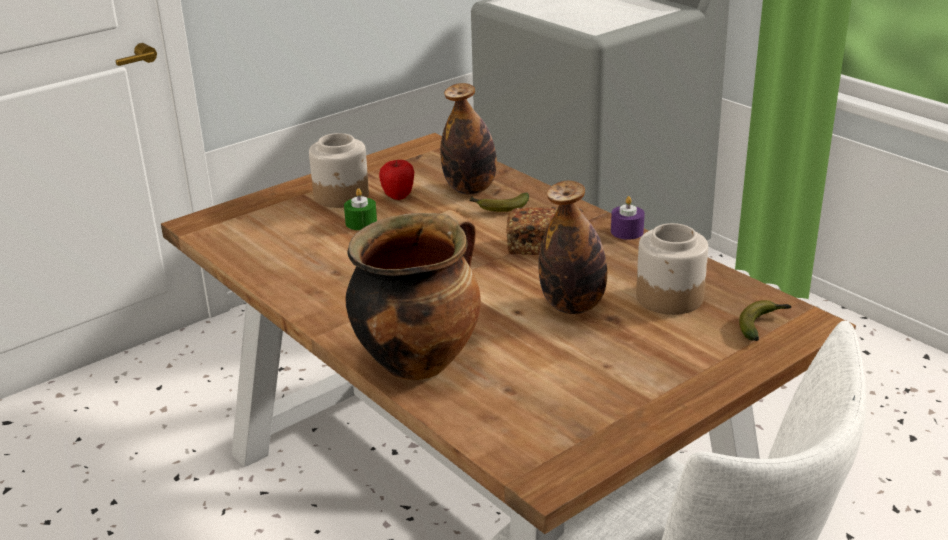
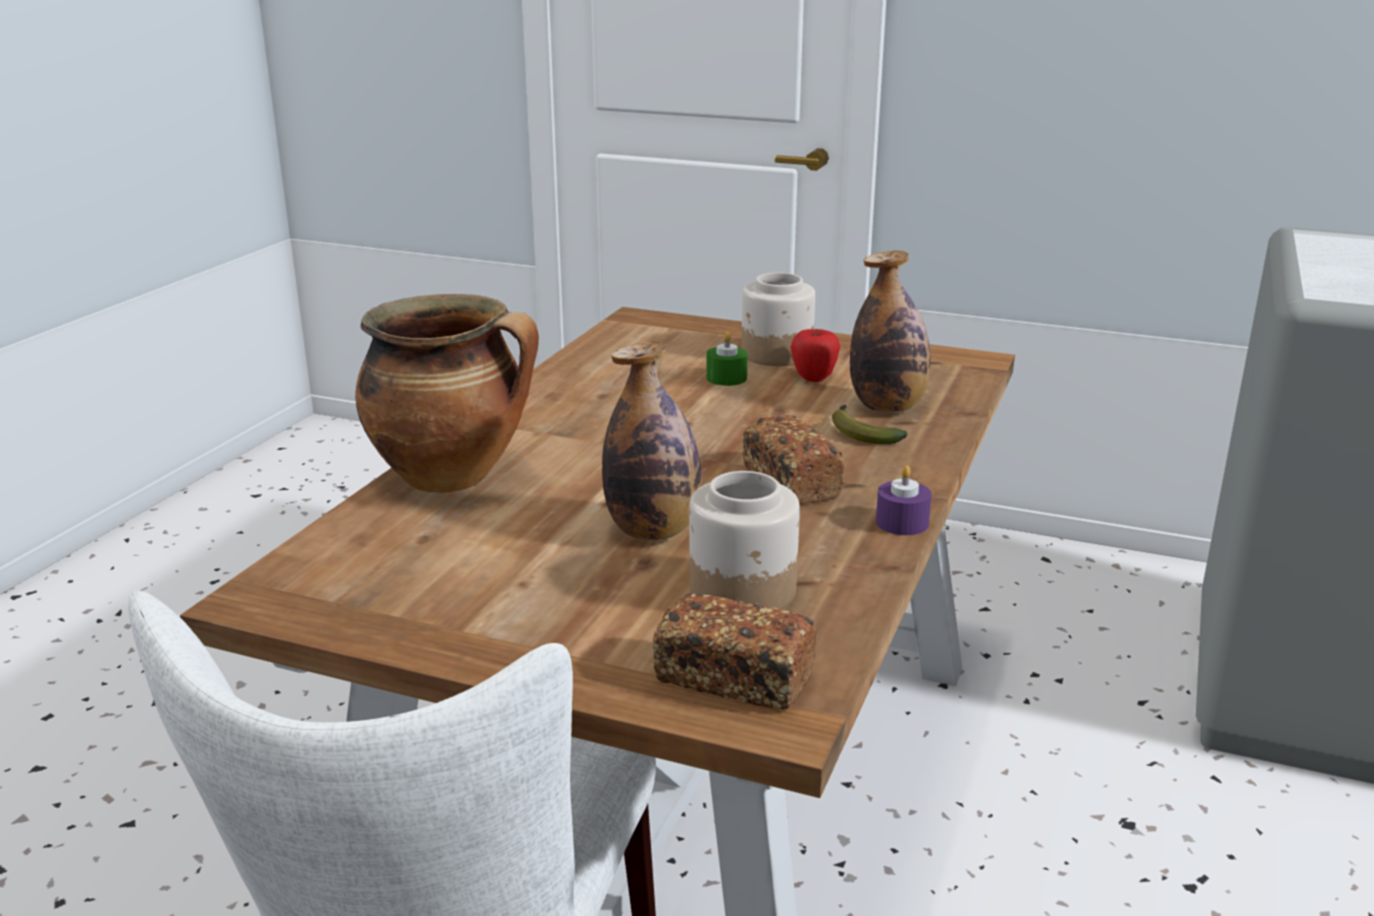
camera: 60 degrees right, 5 degrees down
banana [739,300,791,341] -> bread [653,593,817,710]

